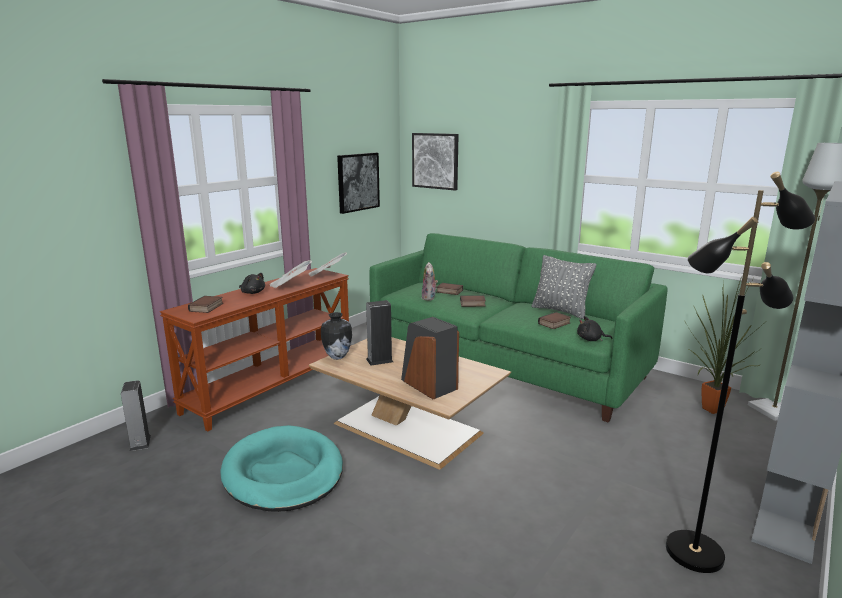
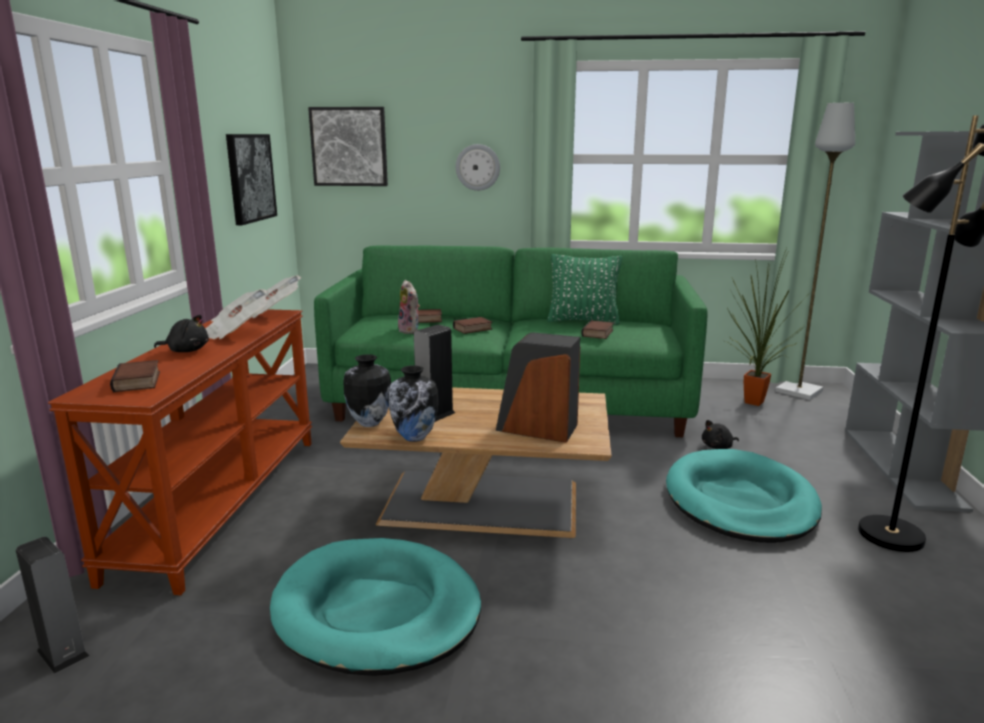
camera: 30 degrees left, 0 degrees up
grey pillow [532,255,596,319] -> green pillow [547,254,622,325]
black plush toy [577,316,612,341] -> black plush toy moved to [702,420,739,449]
none -> vase [388,365,439,442]
none -> wall clock [456,144,500,191]
none -> turquoise dog bed [666,449,822,543]

